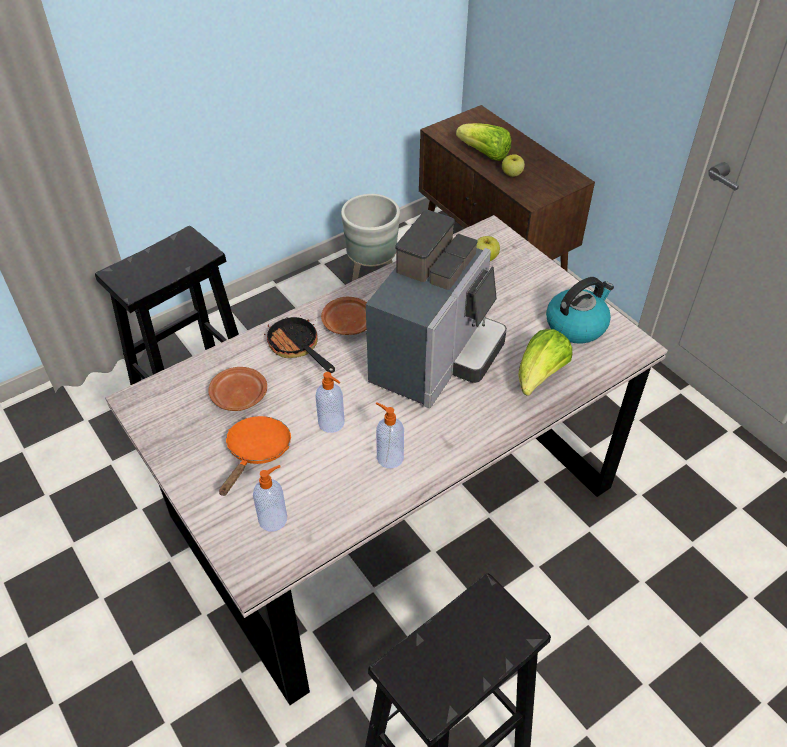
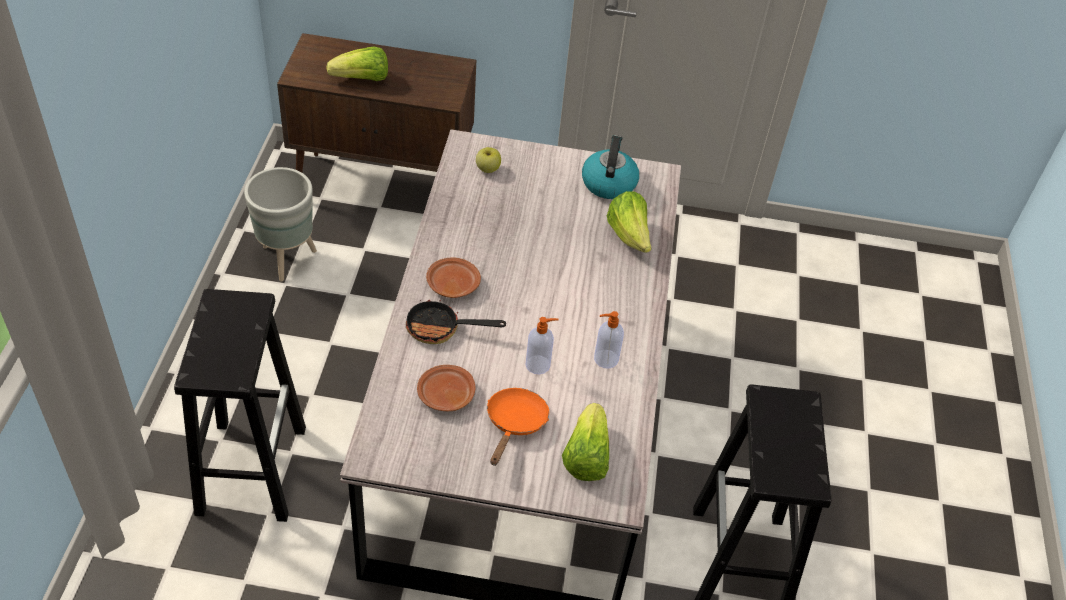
camera: 50 degrees left, 0 degrees up
orange frying pan [219,416,291,496] -> orange frying pan turned 45 degrees clockwise [487,388,549,466]
soap dispenser [253,465,287,531] -> lettuce [562,403,609,481]
coffee machine [366,210,507,408] -> none
apple [502,154,525,177] -> none

